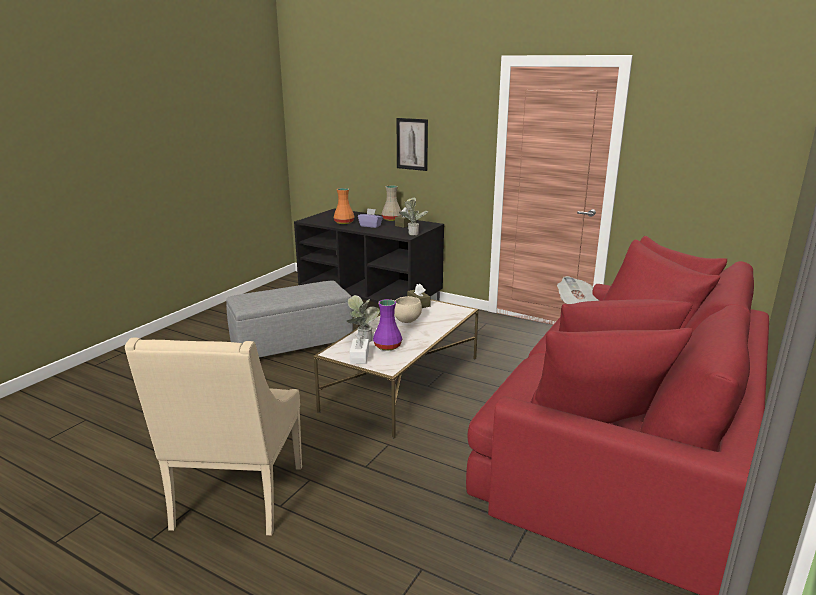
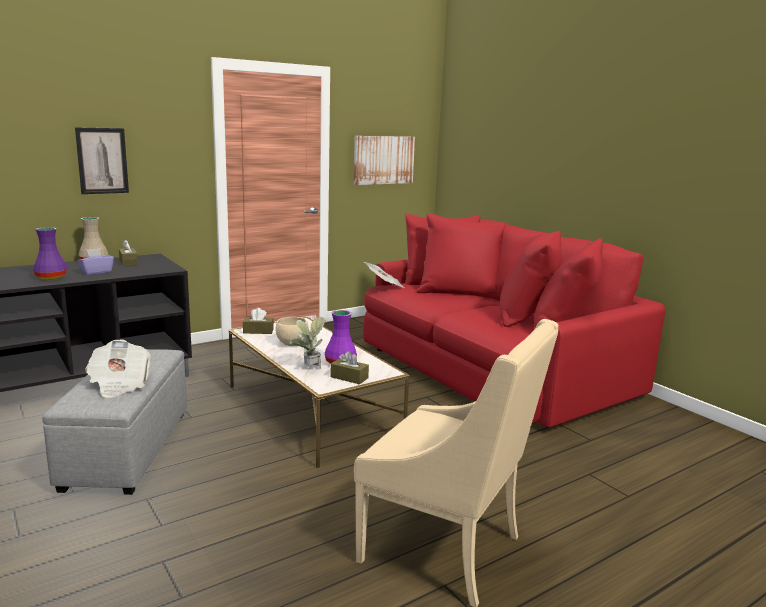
camera: 65 degrees left, 5 degrees down
orange vase [334,188,354,224] -> purple vase [33,227,67,279]
white tissue box [350,333,369,364] -> brown tissue box [331,351,369,384]
potted plant [399,197,428,235] -> none
none -> newspaper [85,340,151,398]
none -> picture [354,136,415,185]

